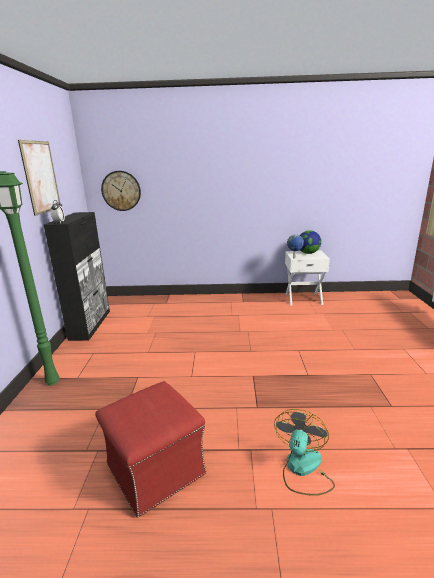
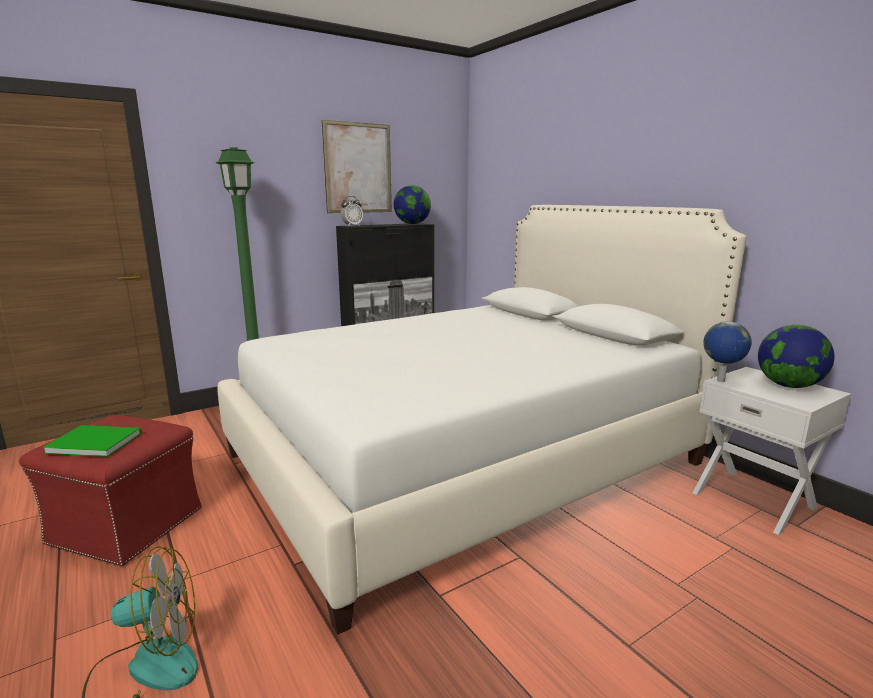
camera: 55 degrees right, 5 degrees down
wall clock [101,171,141,211] -> none
none -> green book [43,425,142,457]
none -> white bed [218,205,747,635]
none -> globe [394,185,431,224]

